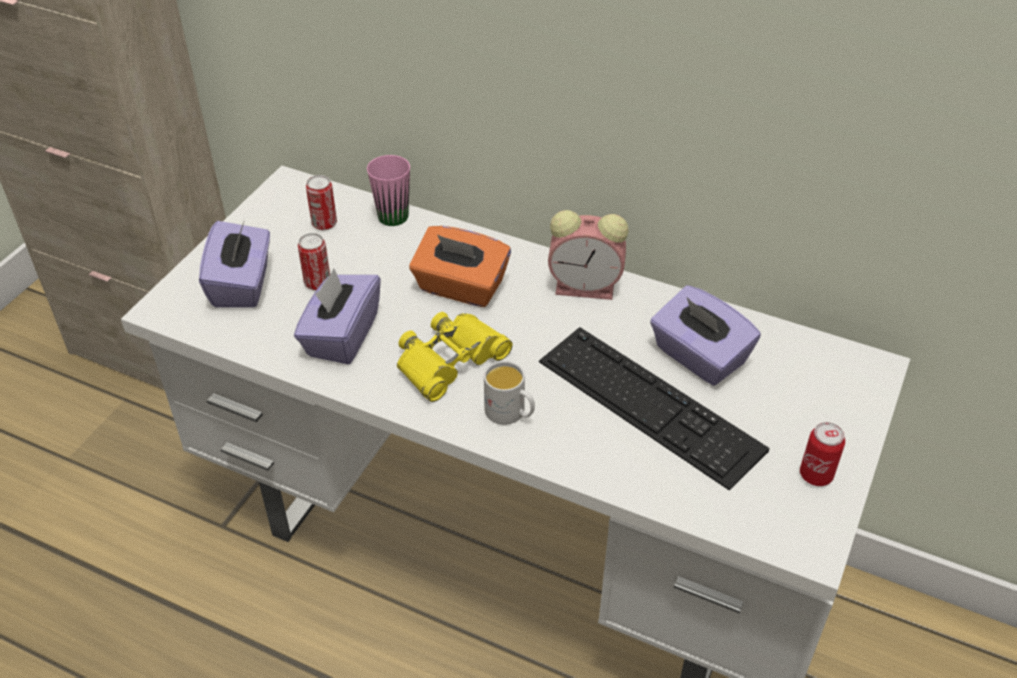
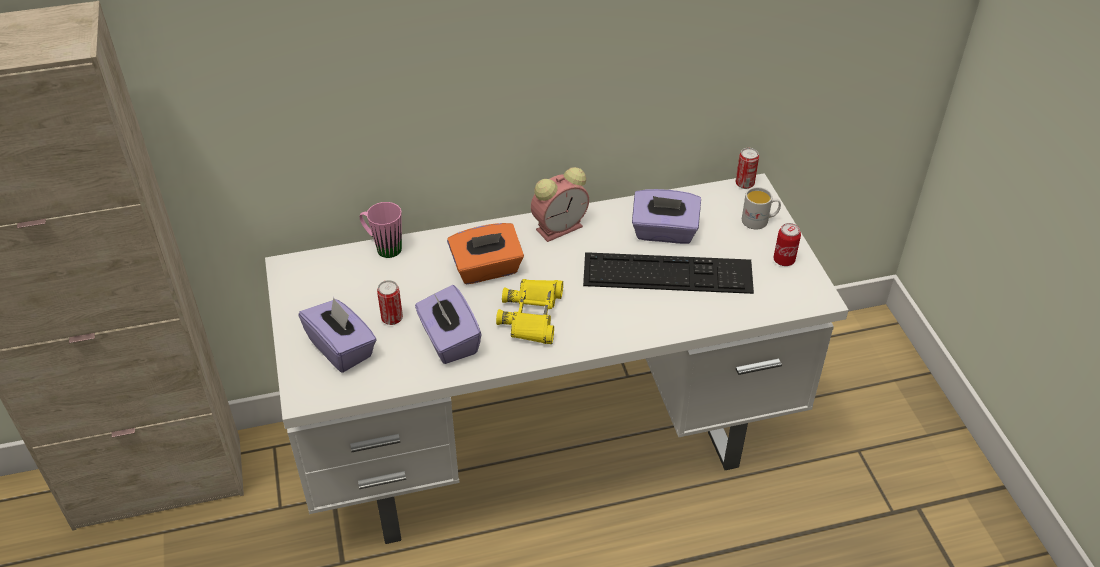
camera: 40 degrees left, 0 degrees up
can [306,175,337,230] -> can moved to [736,148,759,189]
white mug [484,361,535,425] -> white mug moved to [742,187,781,229]

